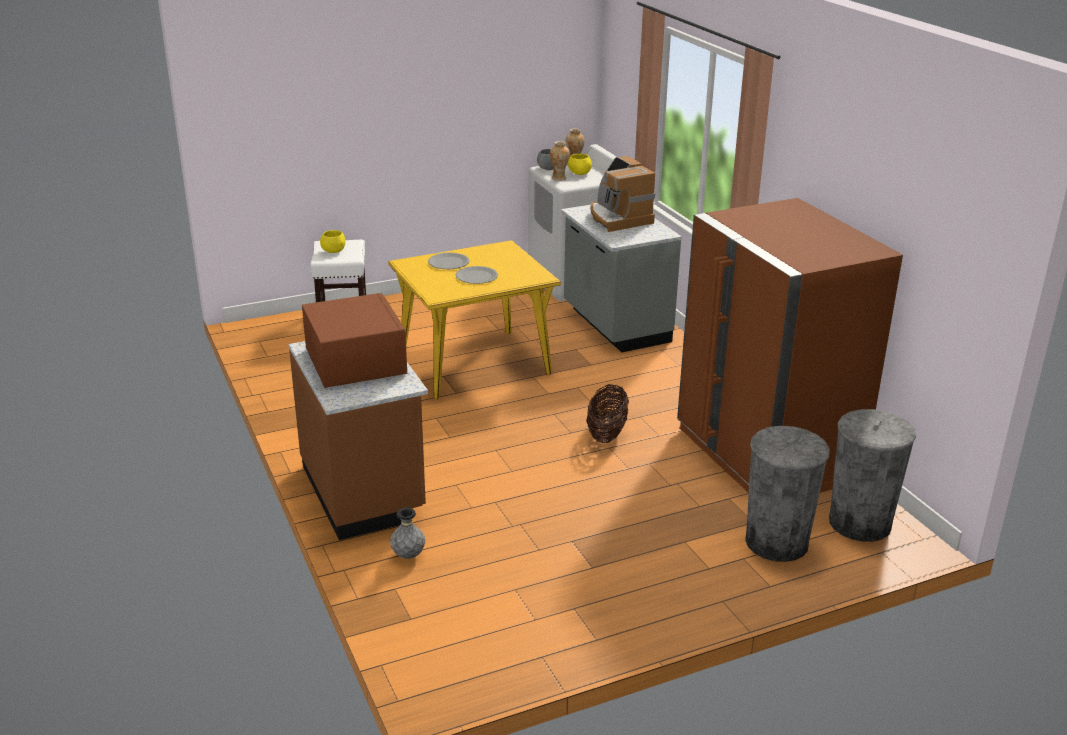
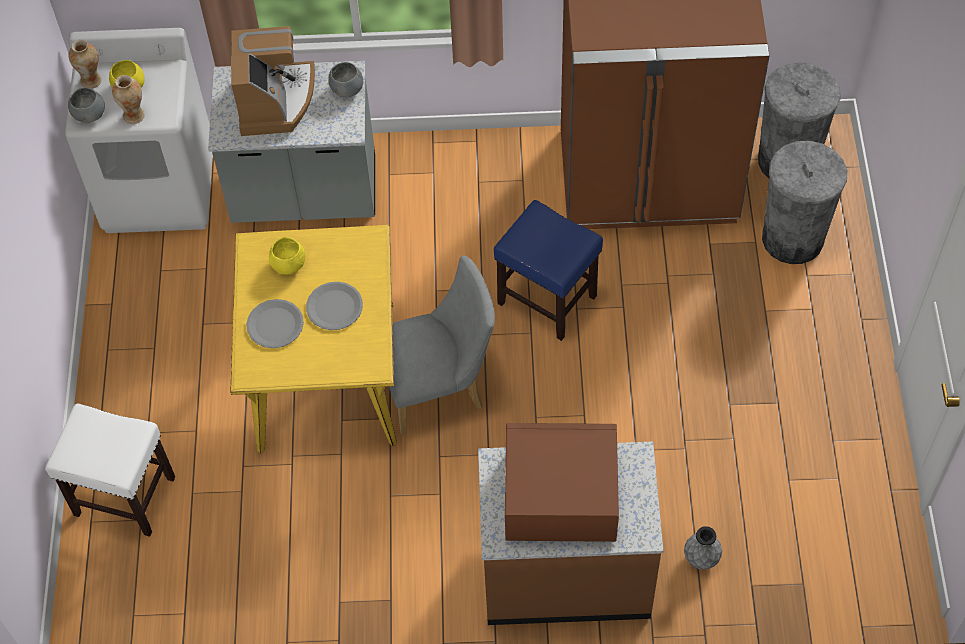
camera: 65 degrees left, 30 degrees up
yellow bowl [320,230,345,253] -> yellow bowl moved to [269,237,305,275]
basket [586,384,629,443] -> blue stool [494,200,603,341]
coffee machine [590,156,655,232] -> coffee machine turned 90 degrees counterclockwise [231,26,315,136]
none -> grey bowl [328,62,363,97]
none -> grey chair [389,255,495,435]

